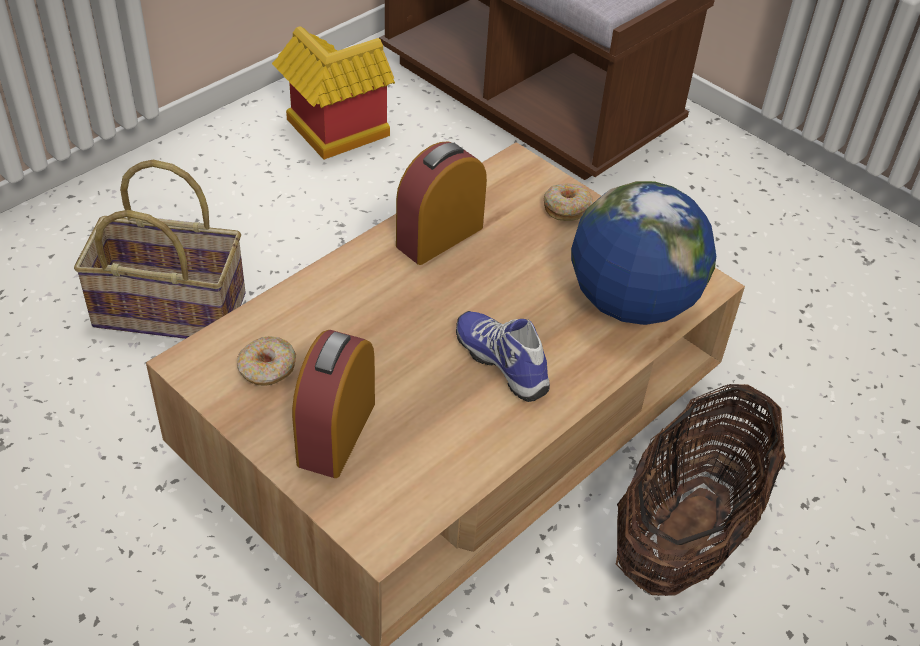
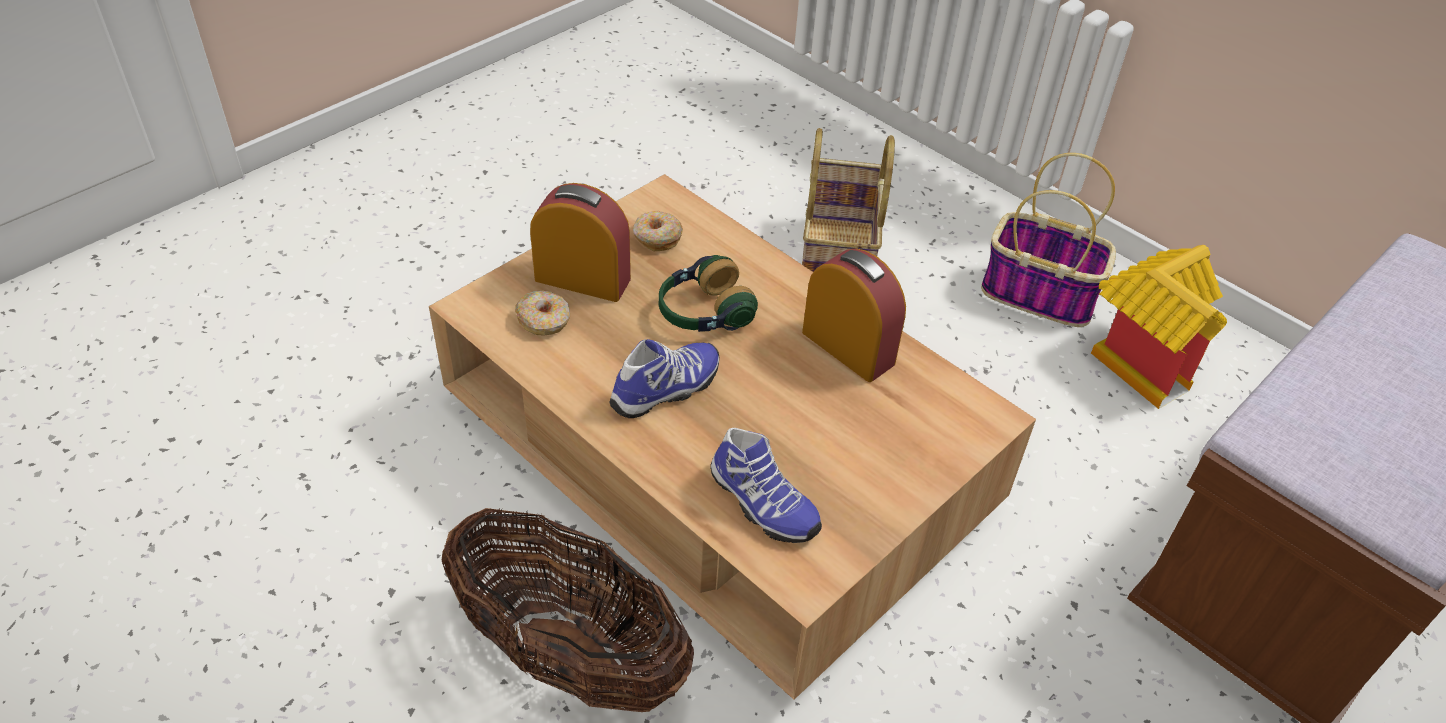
camera: 90 degrees right, 0 degrees up
donut [544,183,593,221] -> donut moved to [515,291,570,335]
globe [571,181,716,325] -> shoe [711,428,822,543]
none -> headphones [659,255,758,332]
none -> basket [981,153,1116,327]

